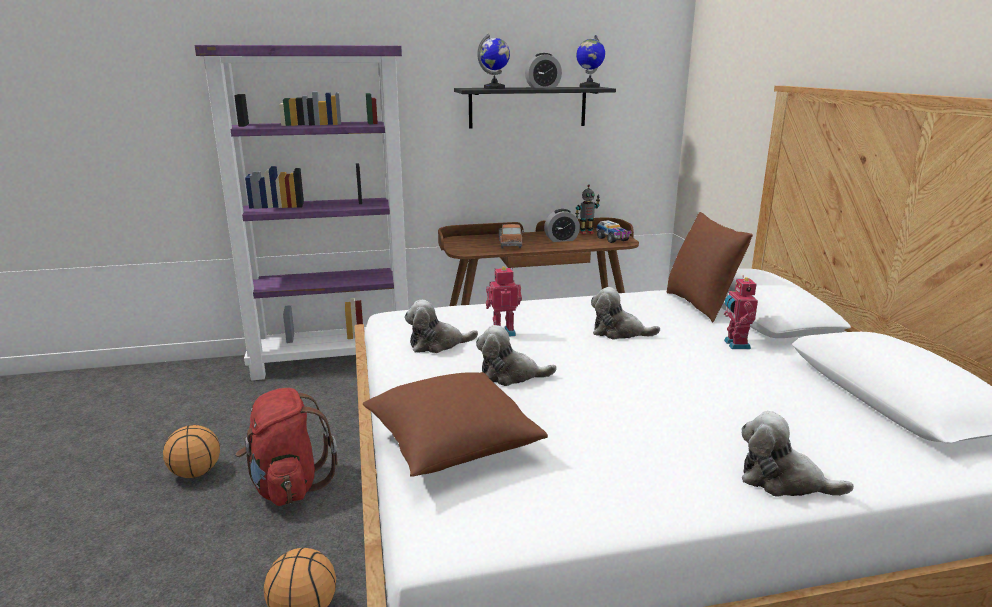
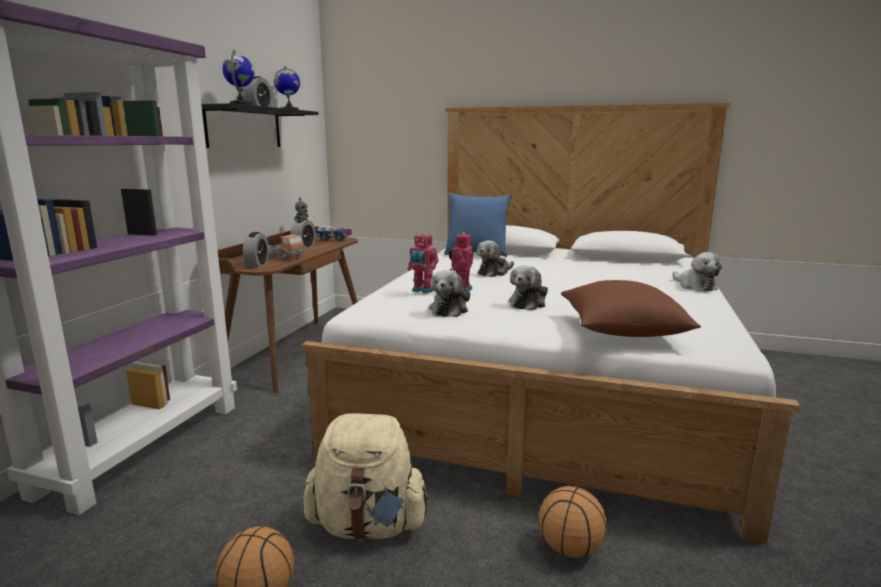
camera: 60 degrees left, 5 degrees down
red backpack [236,388,337,506] -> beige backpack [304,413,430,541]
brown pillow [667,212,753,322] -> blue pillow [444,193,512,258]
toy robot [724,276,758,349] -> toy robot moved to [407,233,439,294]
plush toy [741,411,854,496] -> plush toy turned 75 degrees counterclockwise [673,252,722,292]
none -> alarm clock [243,232,269,268]

